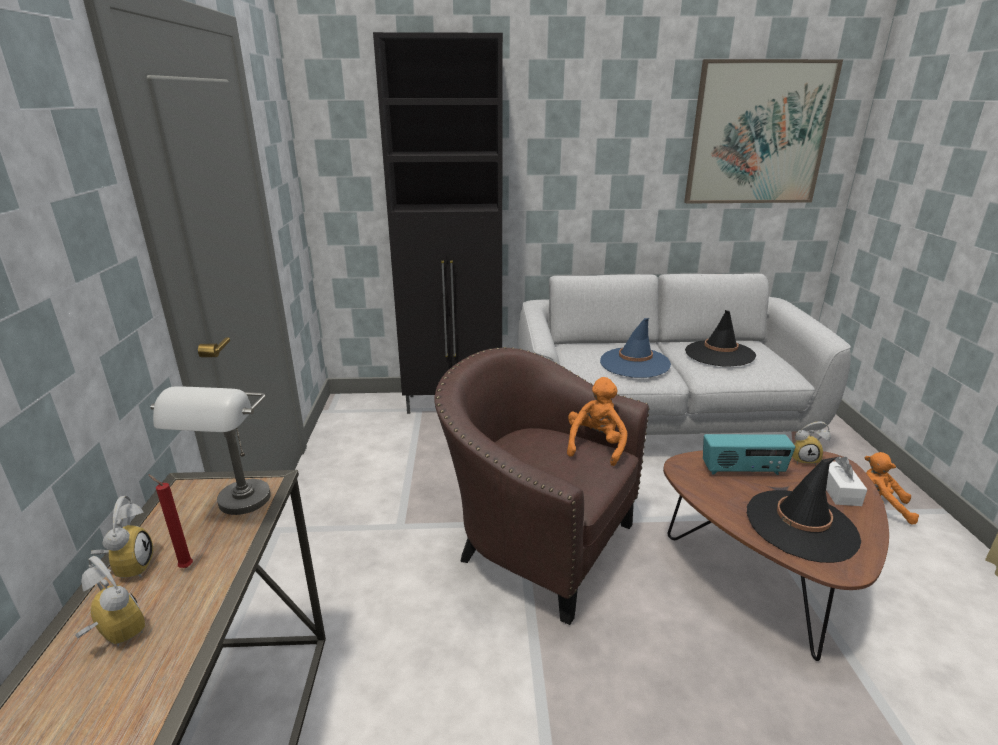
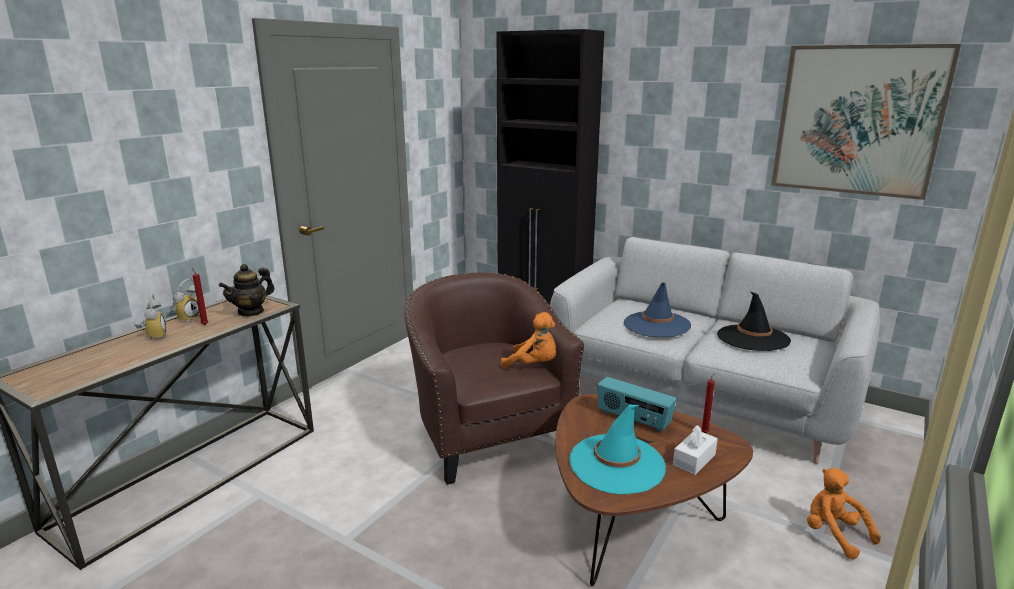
camera: 35 degrees right, 5 degrees down
grey table lamp [151,386,271,515] -> teapot [219,264,274,317]
orange plush toy [567,377,627,466] -> orange plush toy turned 60 degrees clockwise [501,312,556,369]
black hat [746,457,861,563] -> turquoise hat [569,405,666,494]
alarm clock [792,421,831,465] -> red candle [701,373,715,433]

